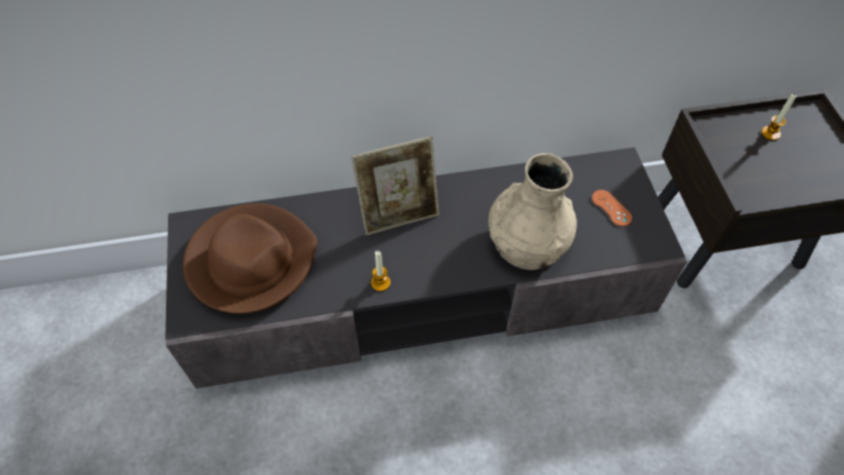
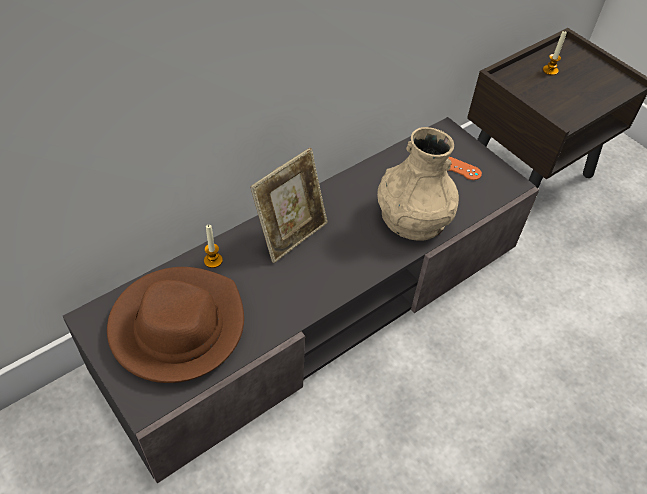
camera: 30 degrees left, 5 degrees down
candle [371,251,390,291] -> candle moved to [204,225,223,268]

